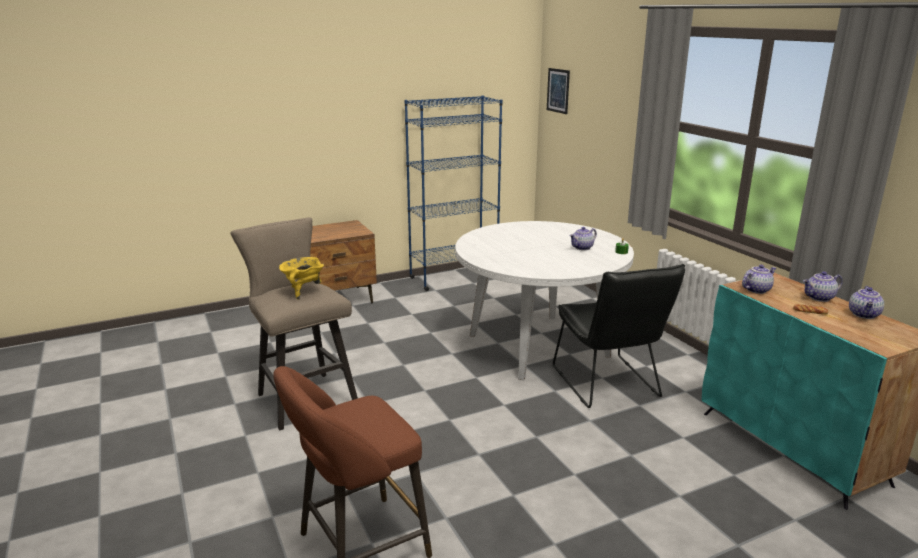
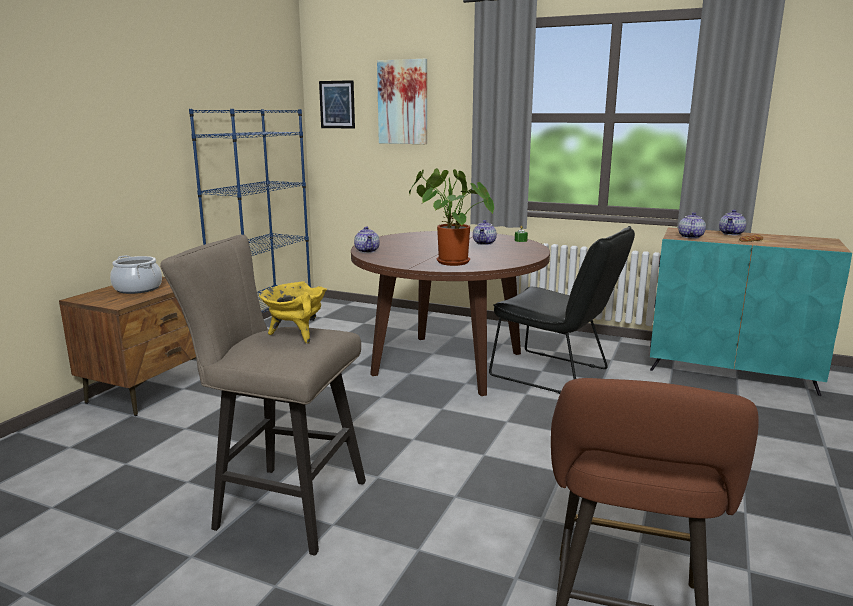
camera: 40 degrees left, 5 degrees down
white dining table [455,221,634,380] -> brown dining table [351,231,550,396]
teapot [849,286,884,319] -> teapot moved to [354,227,380,253]
none -> cooking pot [110,255,162,294]
none -> picture [377,59,427,144]
none -> potted plant [409,168,494,266]

